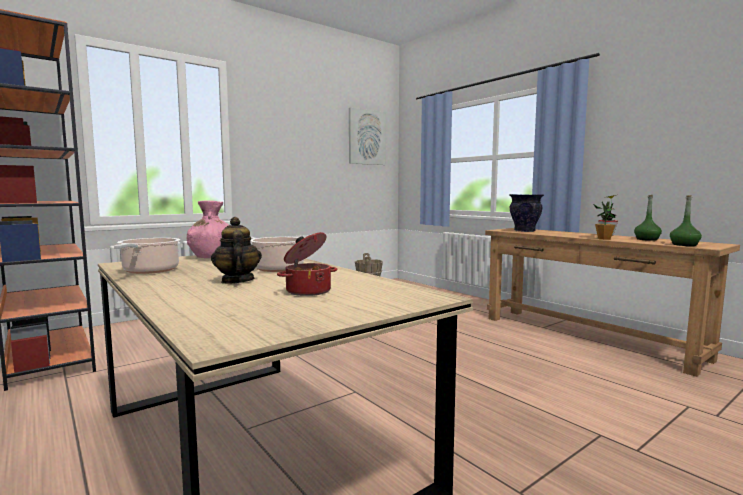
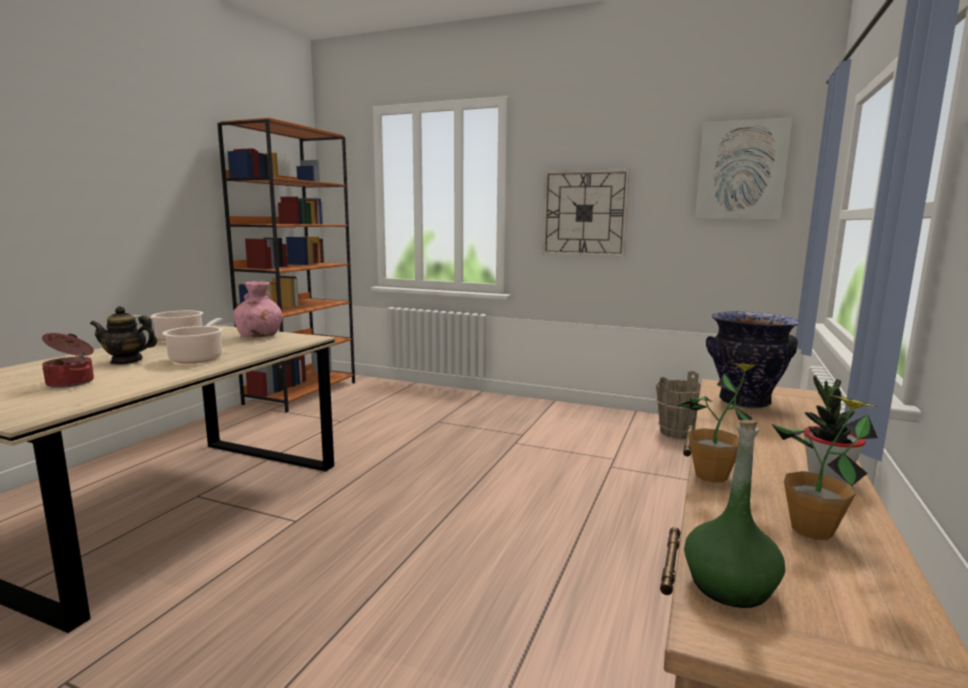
camera: 60 degrees right, 5 degrees up
teapot [211,217,262,284] -> teapot turned 135 degrees counterclockwise [90,306,157,365]
green bottle [634,195,662,241] -> potted plant [772,395,878,540]
none -> wall clock [542,169,630,257]

